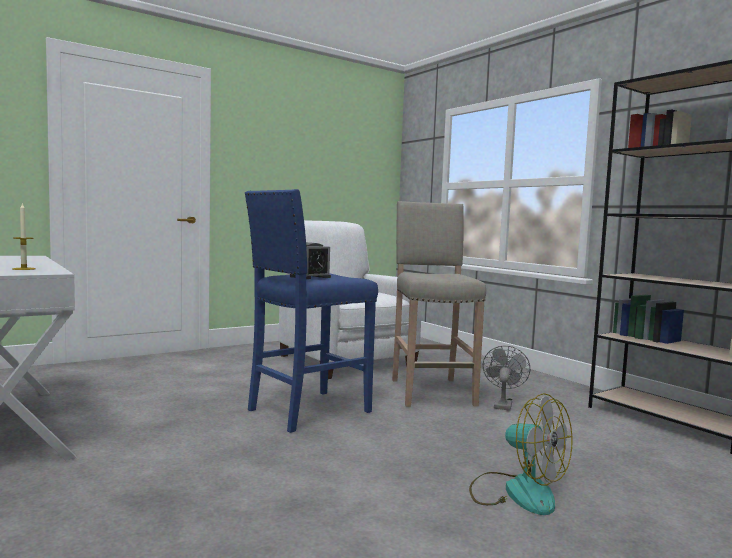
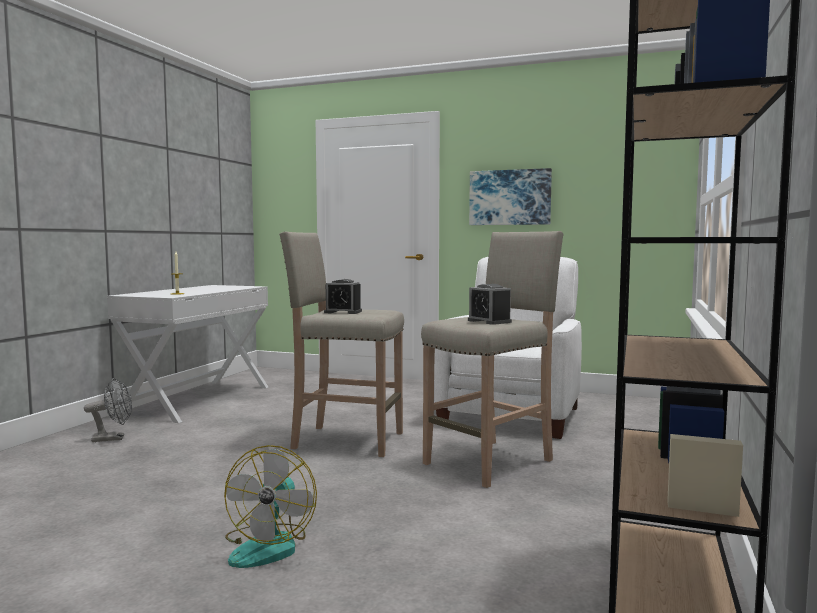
camera: 55 degrees right, 0 degrees up
blue stool [245,189,378,433] -> beige stool [279,232,404,457]
grey fan [483,346,530,411] -> grey fan moved to [84,378,132,442]
none -> alarm clock [468,284,512,325]
none -> picture [469,168,552,225]

